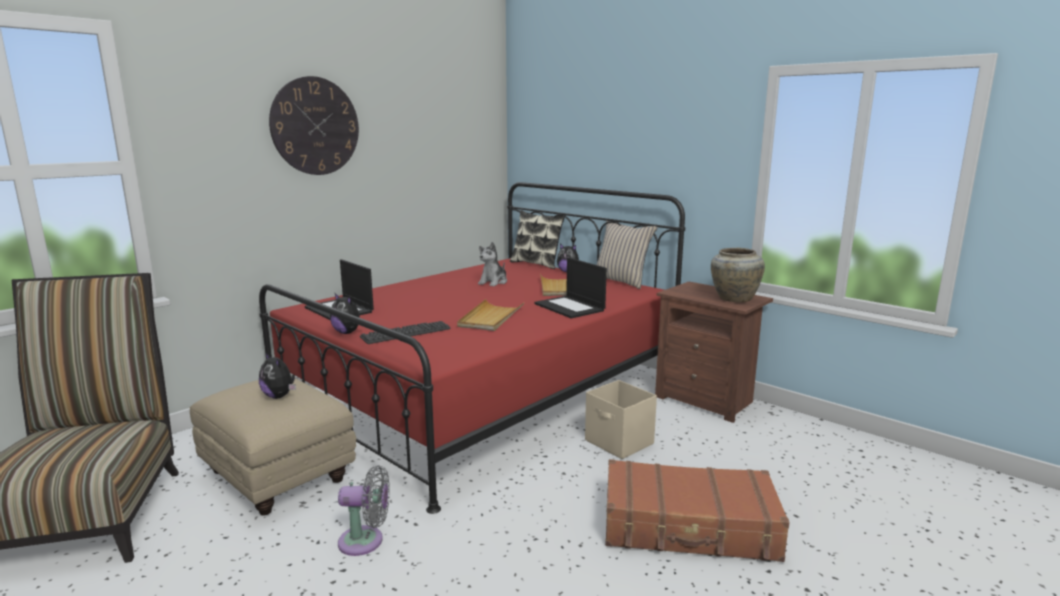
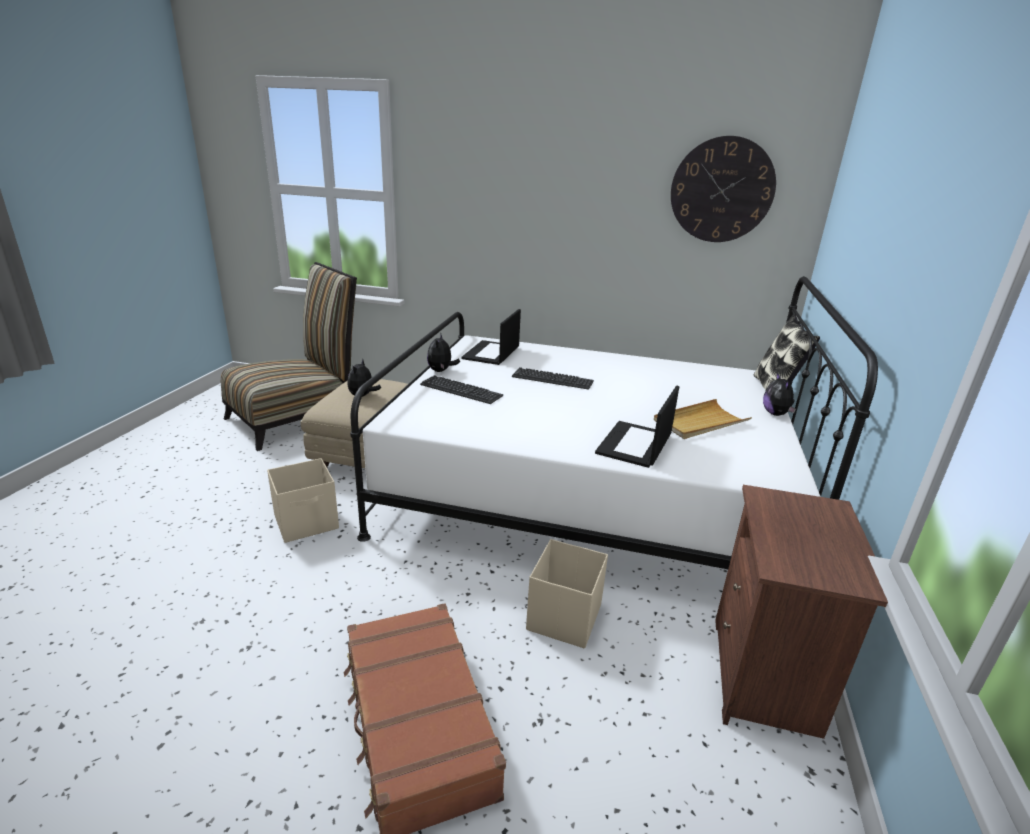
camera: 60 degrees right, 10 degrees up
red bed [259,182,685,514] -> white bed [350,276,878,569]
wall clock [269,76,359,175] -> wall clock moved to [671,136,776,242]
grey fan [338,465,390,556] -> beige storage box [267,458,339,543]
beige tray [457,299,524,331] -> none
plush toy [478,242,507,287] -> none
beige pillow [596,221,658,289] -> none
beige vase [711,248,765,302] -> none
none -> keyboard [512,367,594,390]

